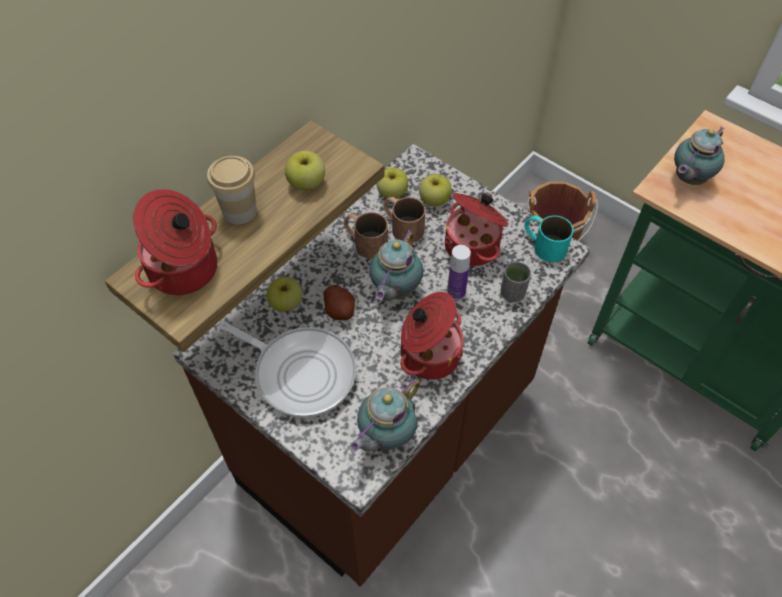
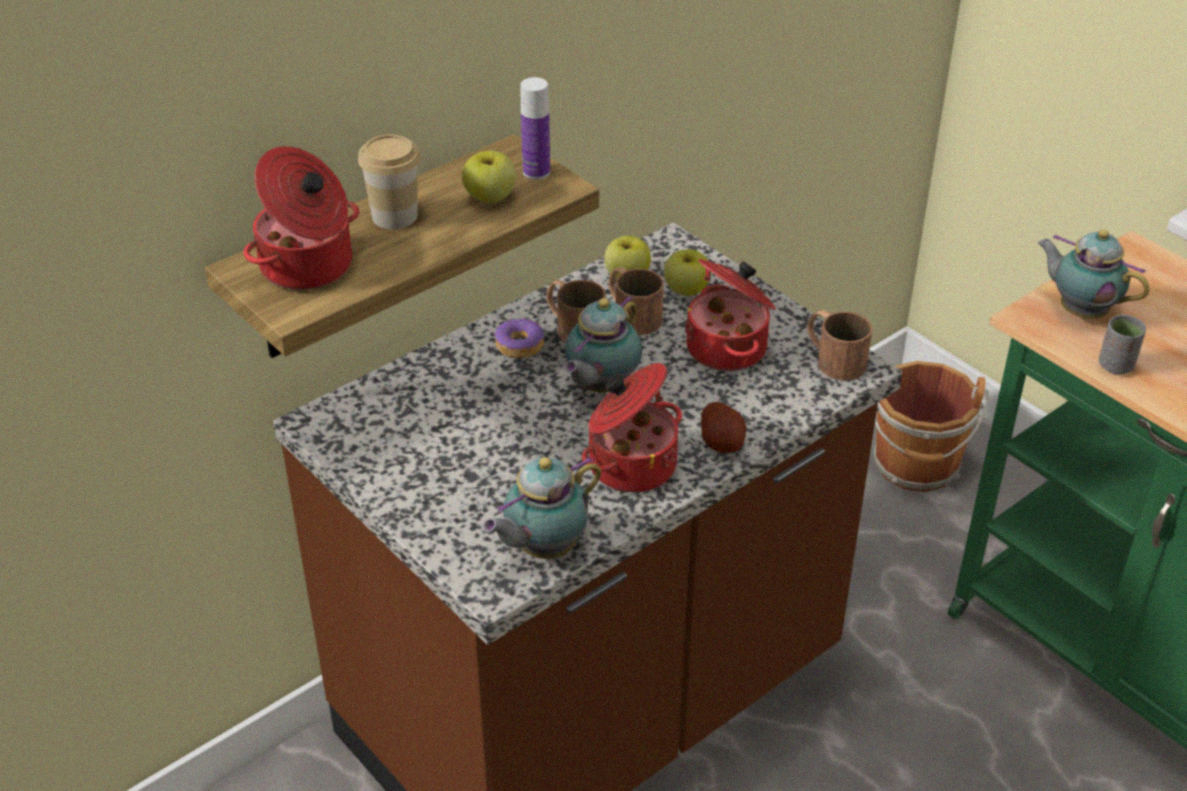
camera: 10 degrees right, 15 degrees down
frying pan [219,321,356,418] -> none
apple [267,277,303,312] -> none
potato [323,285,355,320] -> potato moved to [701,402,746,453]
bottle [447,245,471,300] -> bottle moved to [521,77,550,180]
grey cup [501,261,531,302] -> grey cup moved to [1099,314,1146,374]
turquoise mug [524,215,573,262] -> brown mug [807,310,872,380]
teapot [674,127,725,185] -> teapot turned 75 degrees clockwise [1038,229,1150,319]
none -> donut [494,318,544,358]

